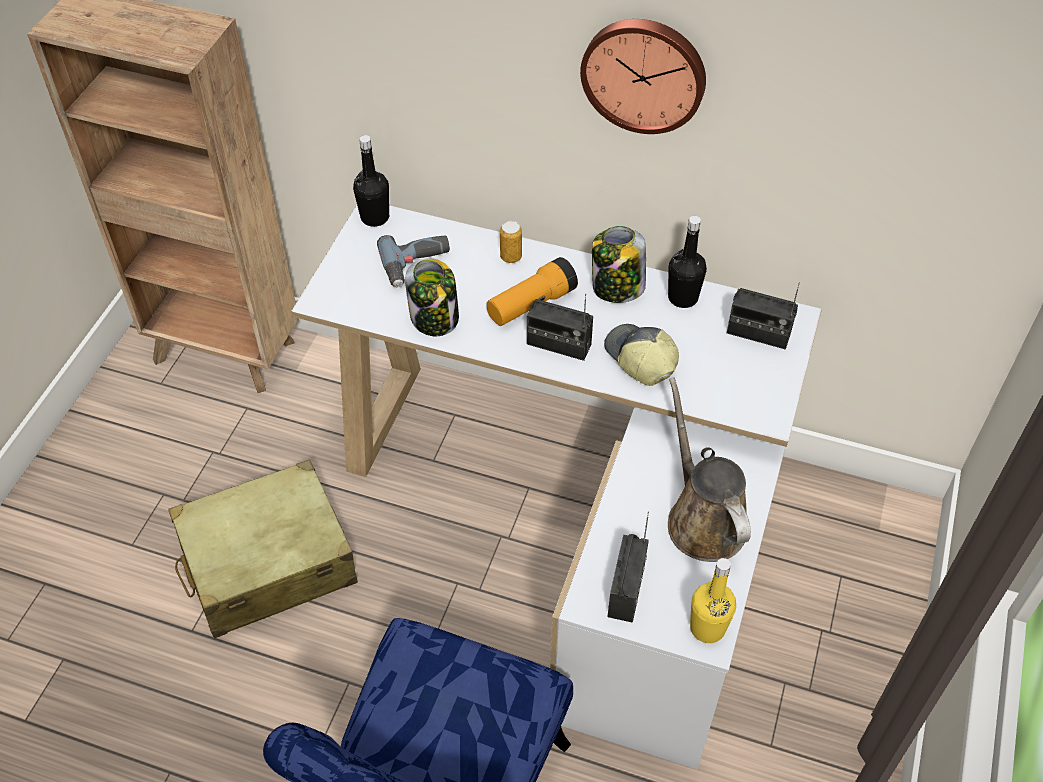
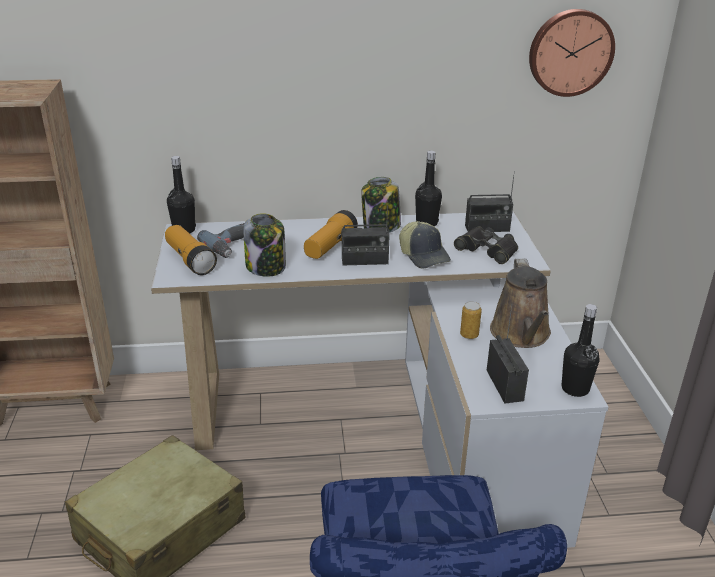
camera: 25 degrees left, 20 degrees down
can [500,221,522,263] -> can moved to [460,302,482,339]
wall clock [580,19,706,134] -> wall clock moved to [529,9,615,97]
cap [604,324,679,386] -> cap turned 150 degrees counterclockwise [399,221,451,268]
brown watering can [668,377,751,562] -> brown watering can turned 135 degrees counterclockwise [490,258,551,348]
yellow bottle [690,558,736,643] -> black bottle [561,304,600,397]
none -> flashlight [165,225,217,275]
none -> black binoculars [454,226,518,264]

